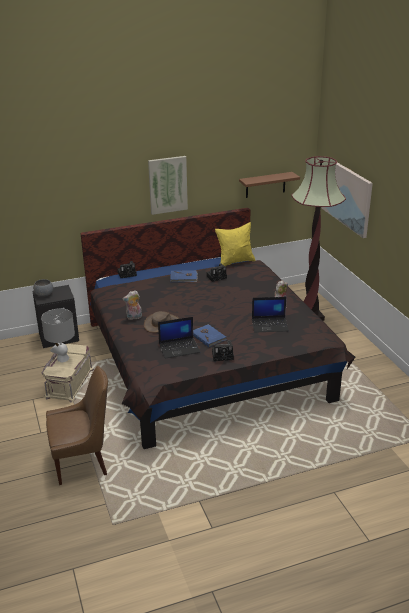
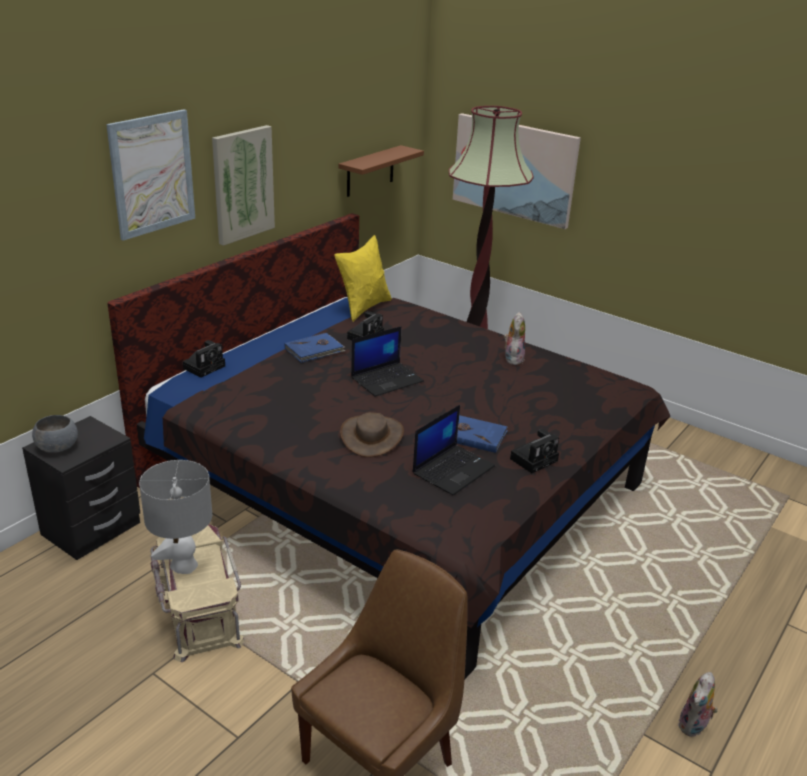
camera: 35 degrees left, 0 degrees up
plush toy [123,290,142,320] -> plush toy moved to [678,672,718,737]
laptop [252,297,289,332] -> laptop moved to [351,326,424,397]
none -> picture [106,109,195,241]

